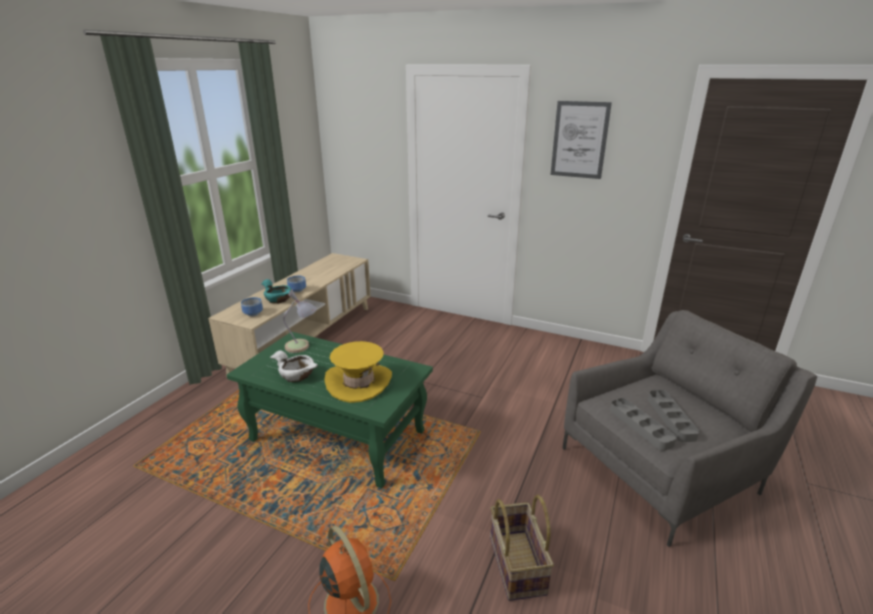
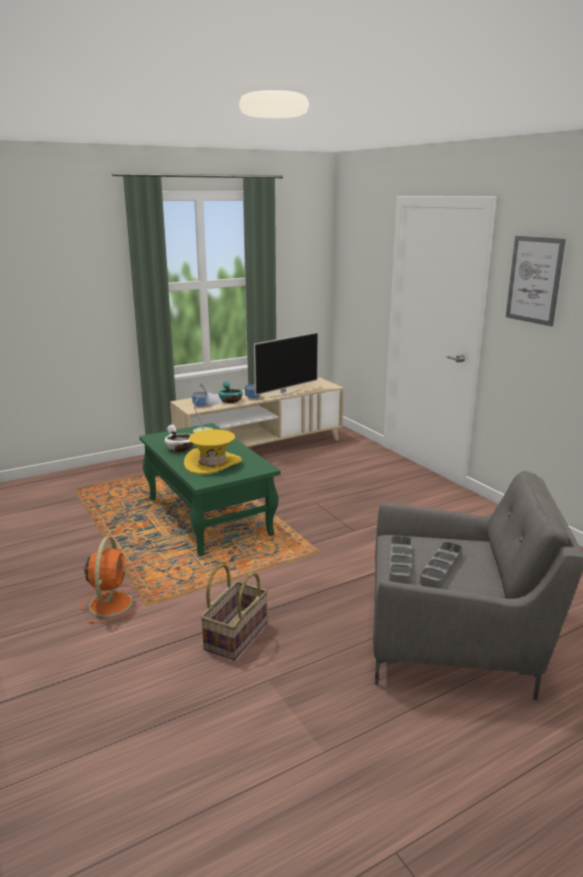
camera: 35 degrees right, 5 degrees down
none -> television [254,332,318,398]

